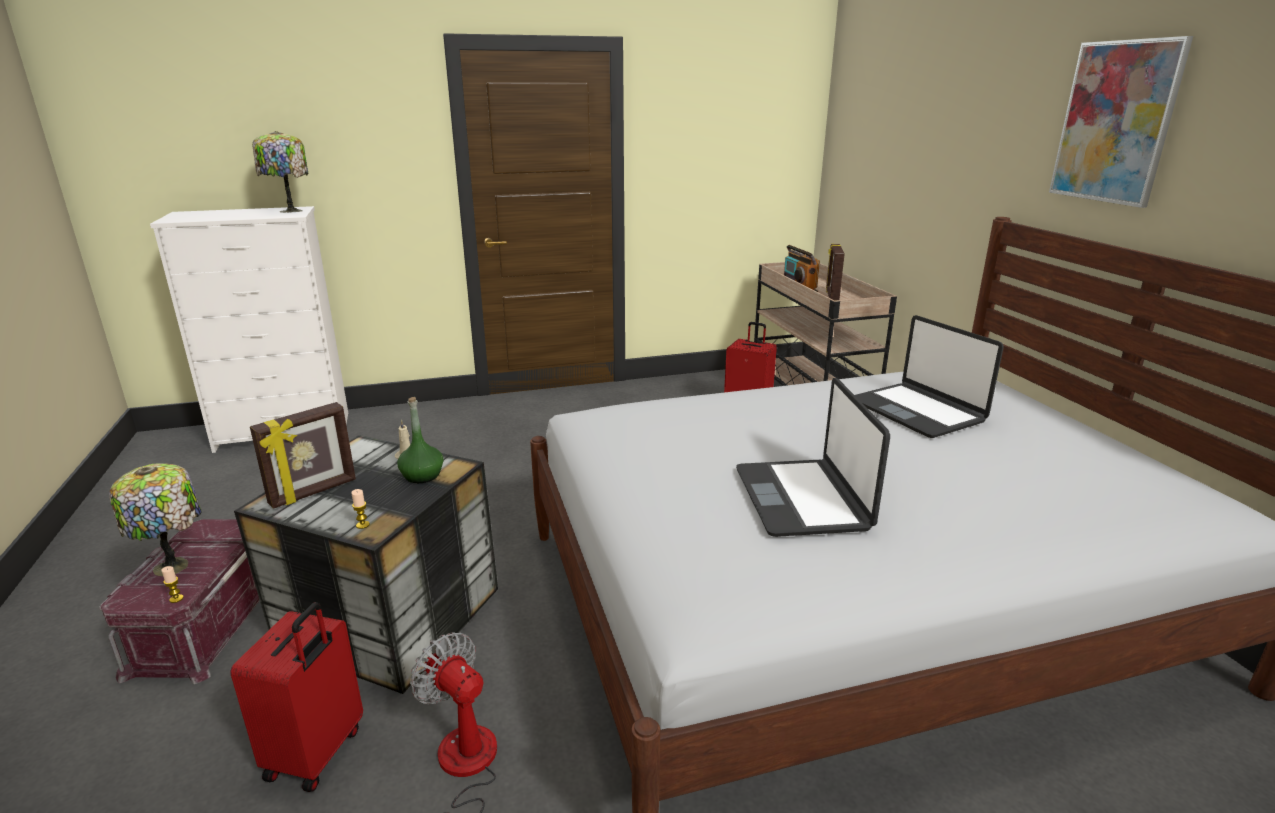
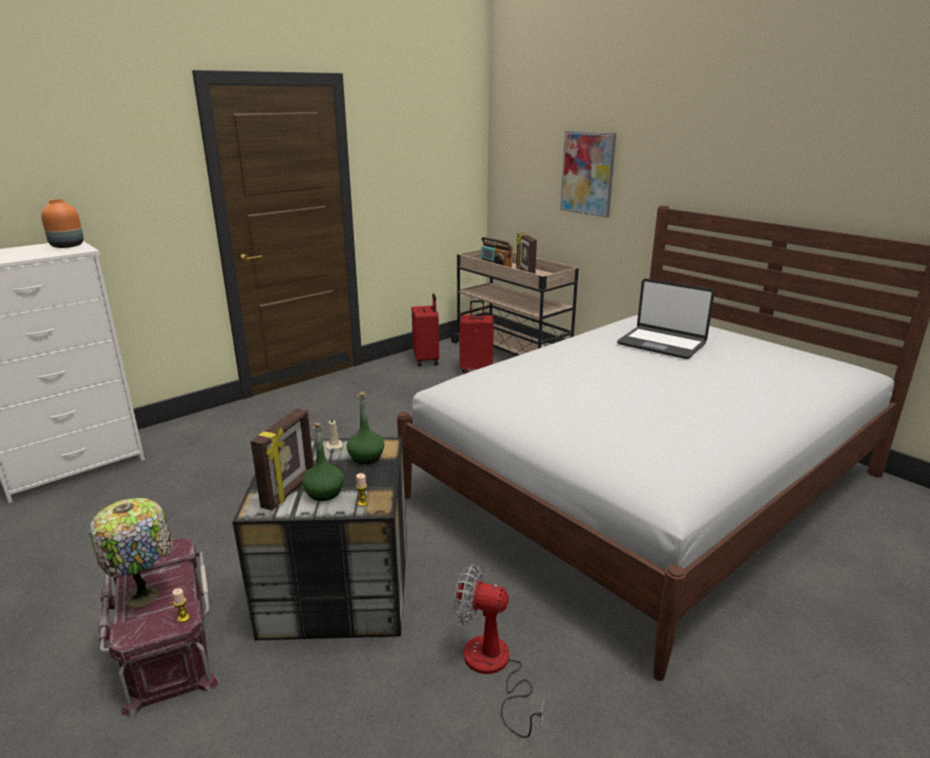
camera: 25 degrees left, 0 degrees up
red suitcase [230,602,363,792] -> red suitcase moved to [412,293,439,366]
table lamp [252,131,308,213] -> orange vase [41,199,83,248]
laptop [736,378,890,537] -> none
picture [1049,36,1193,208] -> picture moved to [560,131,616,218]
none -> green bottle [302,423,344,501]

